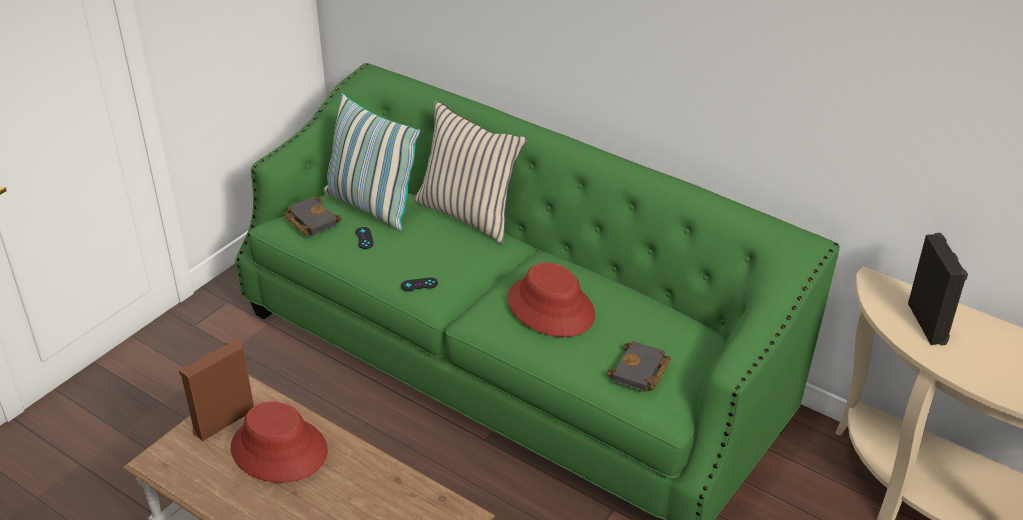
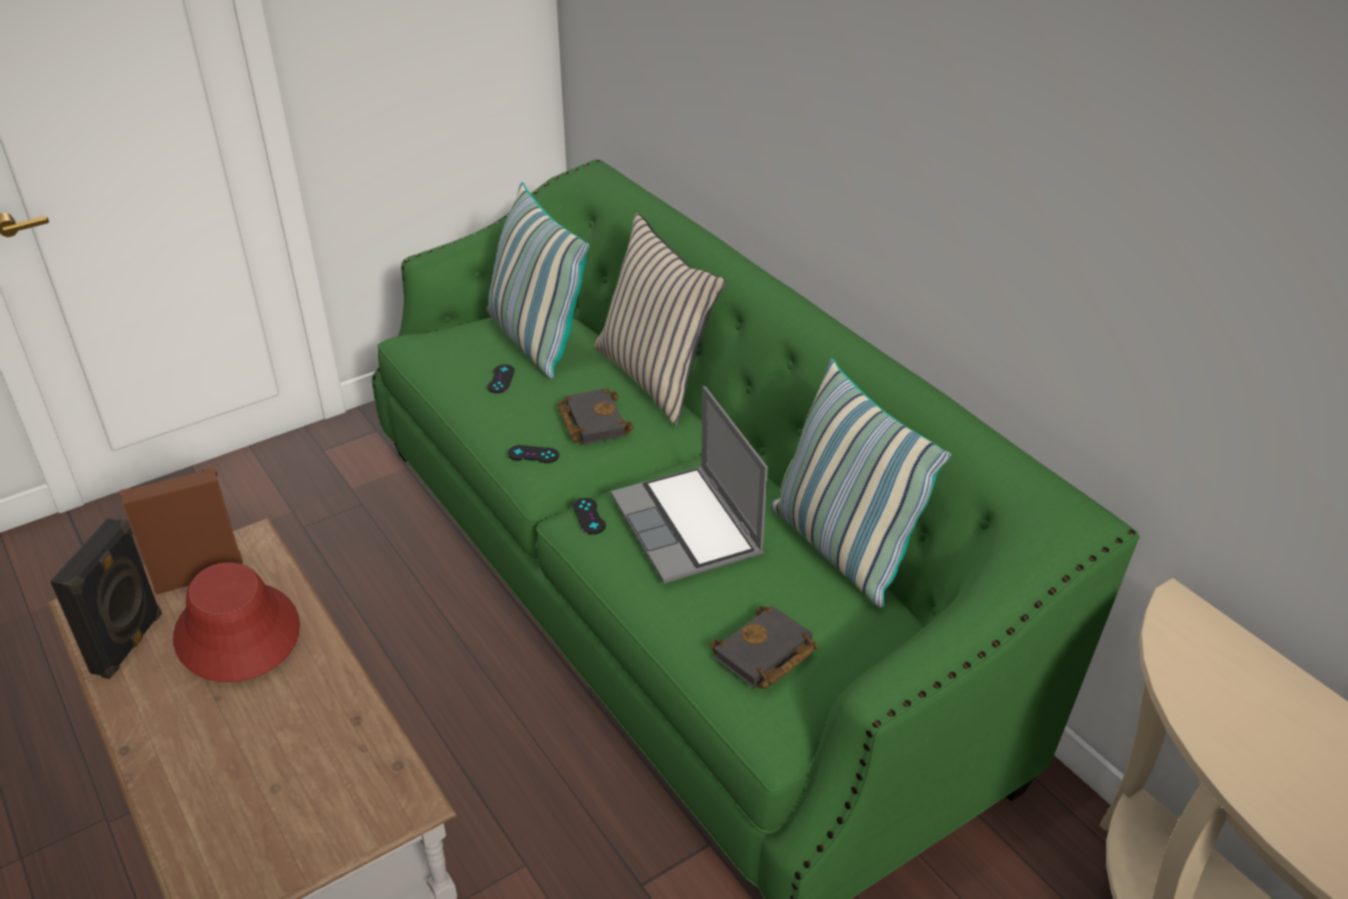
camera: 20 degrees right, 0 degrees up
black book [283,197,342,236] -> black book moved to [557,388,634,445]
red hat [508,262,595,337] -> laptop [611,386,768,584]
black speaker [908,233,968,345] -> black speaker moved to [50,518,162,679]
none -> black game controller [573,498,606,535]
none -> pillow [771,358,951,608]

